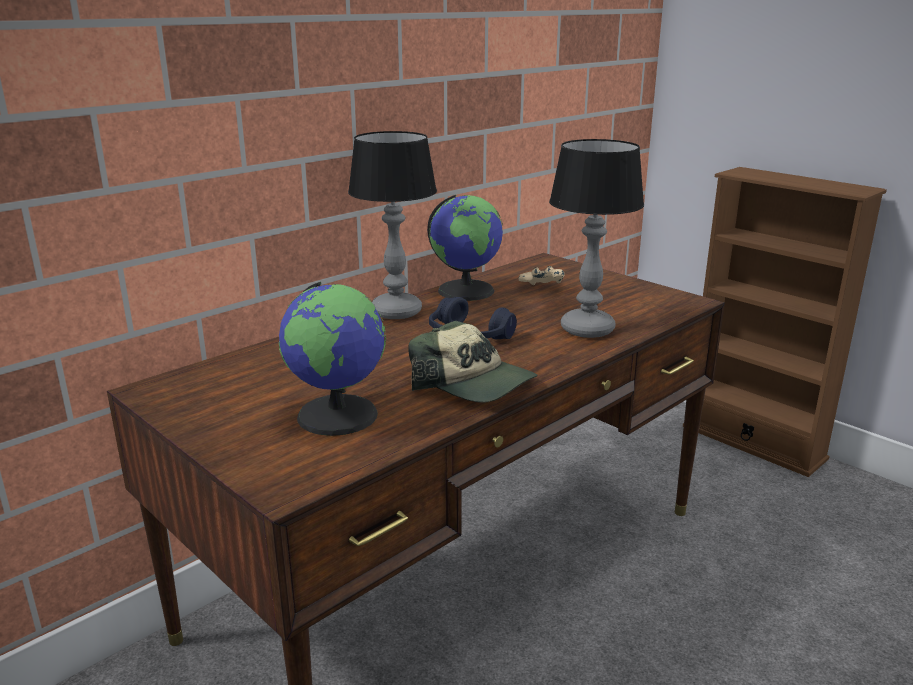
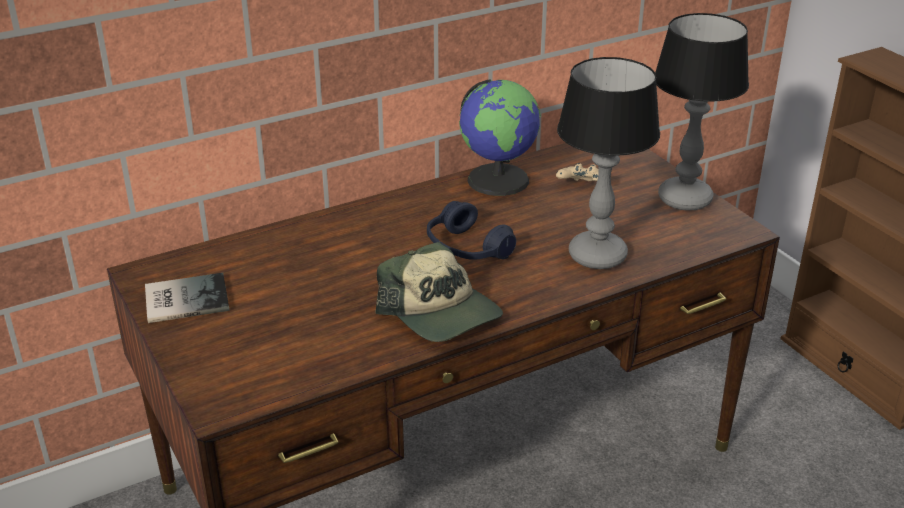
camera: 15 degrees right, 10 degrees up
globe [279,282,386,436] -> none
table lamp [348,131,437,319] -> table lamp moved to [655,13,749,211]
none -> book [145,273,230,323]

